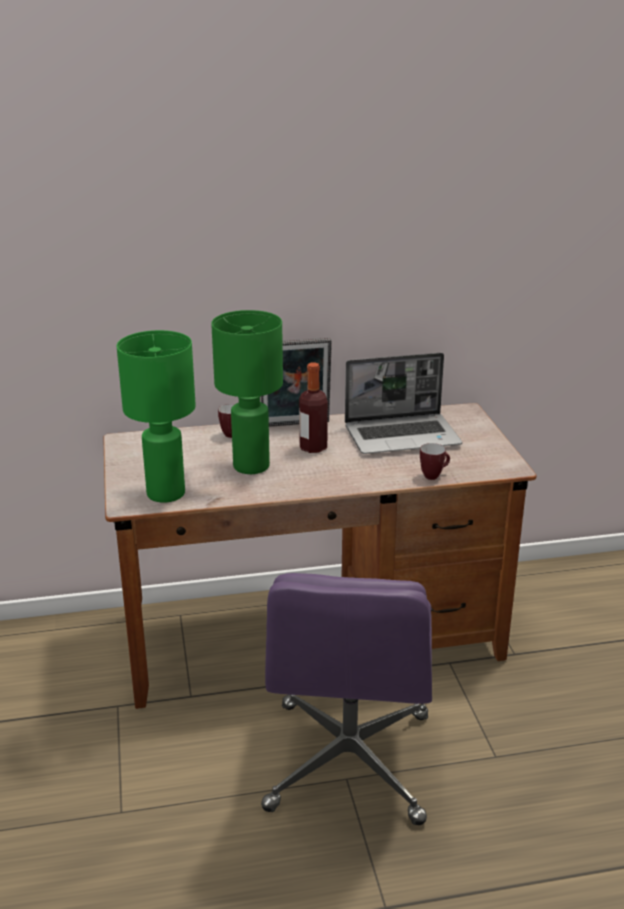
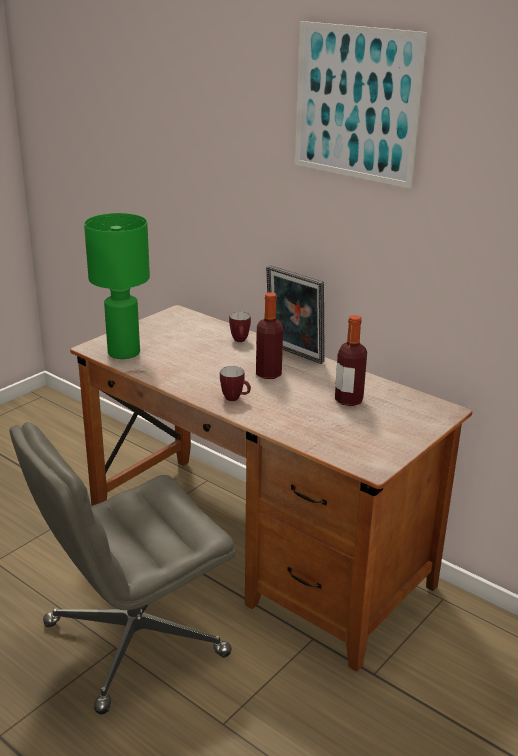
camera: 50 degrees right, 0 degrees up
green table lamp [211,310,283,474] -> none
purple office chair [261,573,432,825] -> grey office chair [9,422,235,714]
laptop [345,353,462,454] -> bottle [335,315,367,406]
mug [420,443,450,480] -> mug moved to [220,366,251,401]
none -> picture [295,21,427,189]

